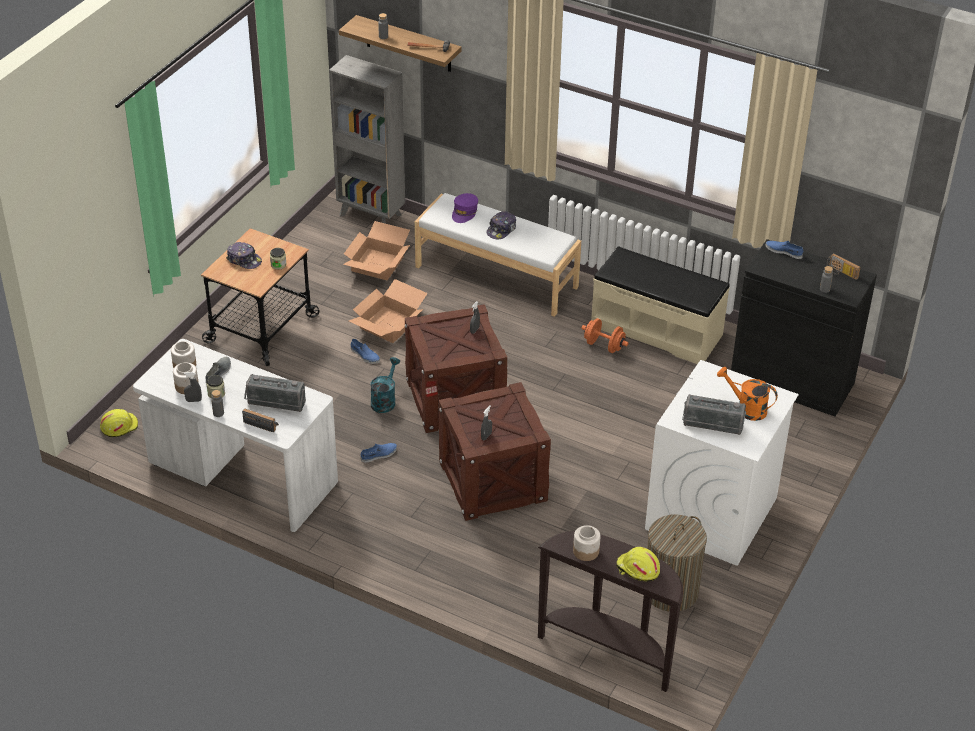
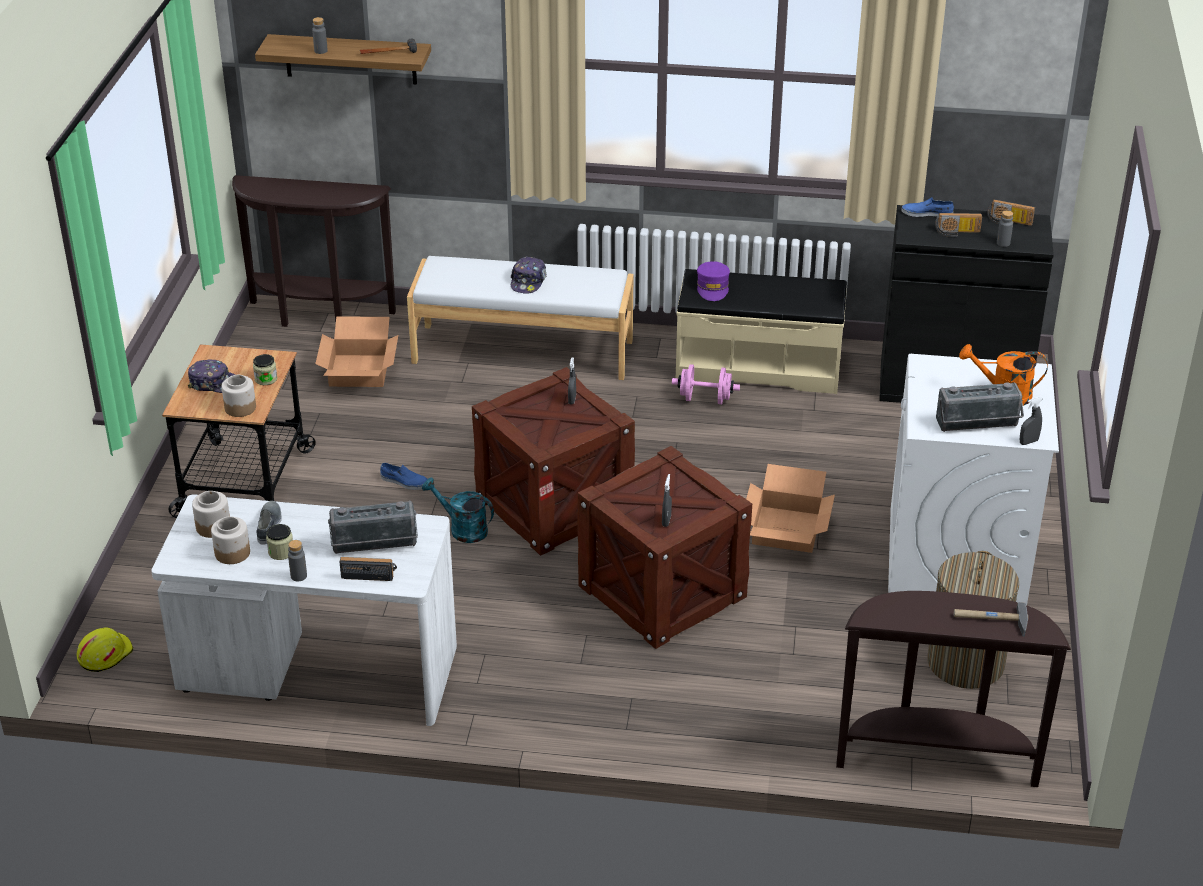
camera: 20 degrees left, 5 degrees down
grey spray bottle [184,372,202,402] -> grey spray bottle moved to [1020,397,1042,445]
grey bookcase [329,55,405,224] -> brown console table [232,175,396,327]
cardboard box [349,279,428,343] -> cardboard box moved to [746,464,835,553]
blue shoe [361,443,397,463] -> none
turquoise watering can [370,357,400,413] -> turquoise watering can turned 60 degrees counterclockwise [422,478,494,543]
purple cap [452,193,478,223] -> purple cap moved to [697,261,730,301]
jar [573,525,601,561] -> jar moved to [221,375,256,417]
orange dumbbell [581,318,629,353] -> pink dumbbell [672,364,740,404]
yellow hard hat [616,547,660,582] -> hammer [954,602,1028,637]
none -> radio [935,213,982,237]

